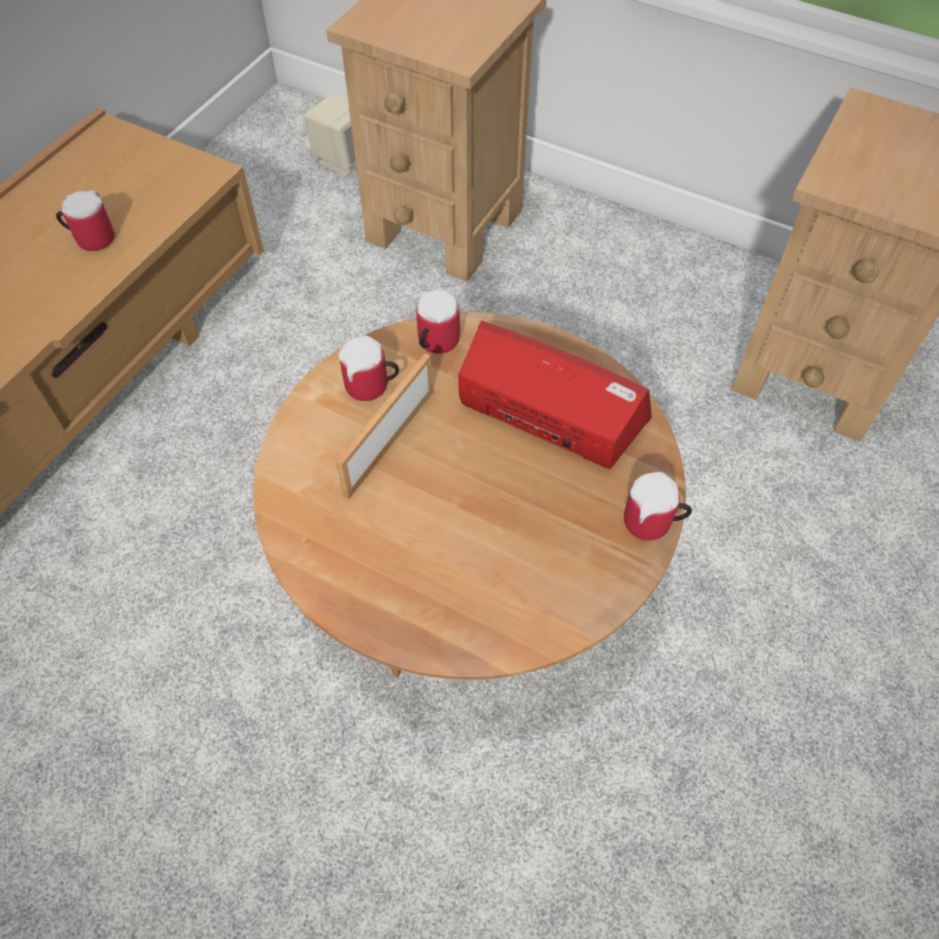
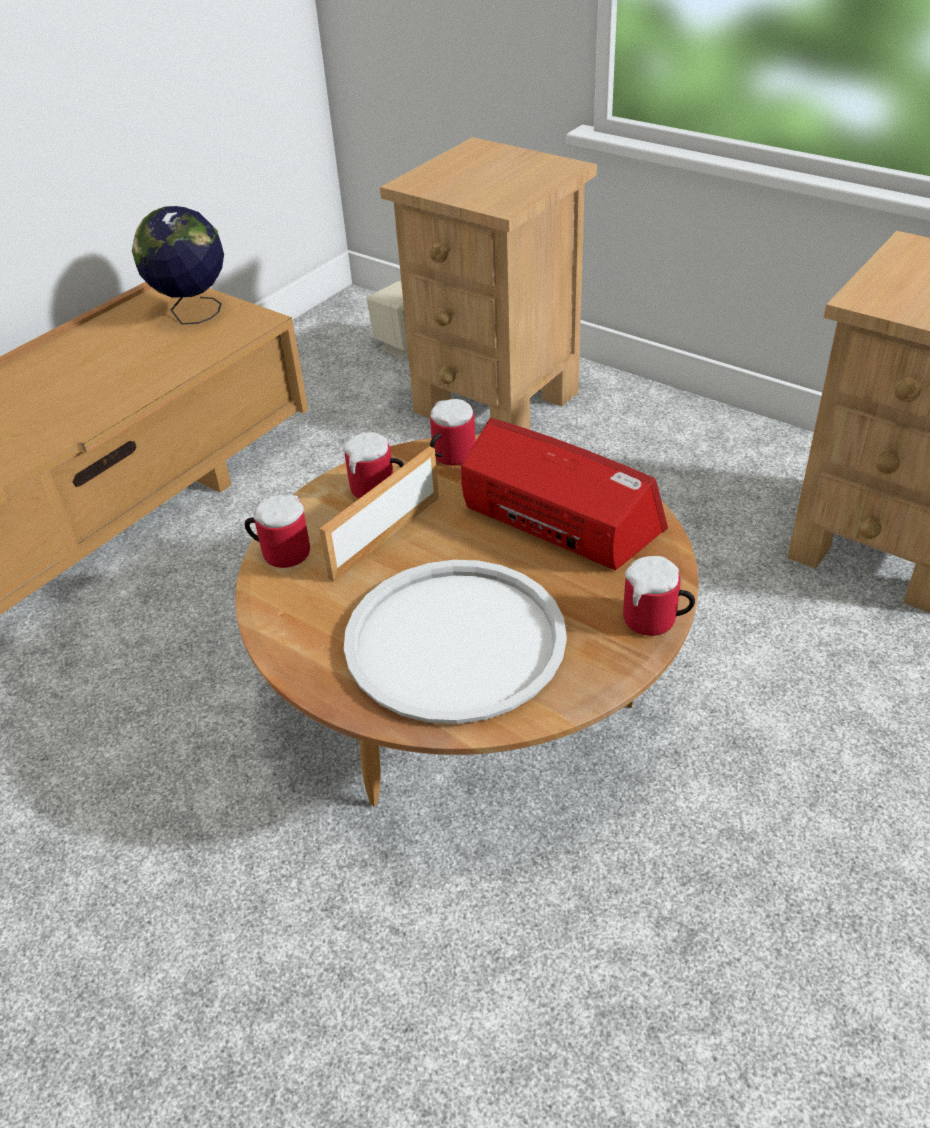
camera: 10 degrees right, 15 degrees down
mug [56,190,115,251] -> mug moved to [245,495,310,568]
none -> globe [132,206,224,324]
none -> white tray [344,560,567,724]

